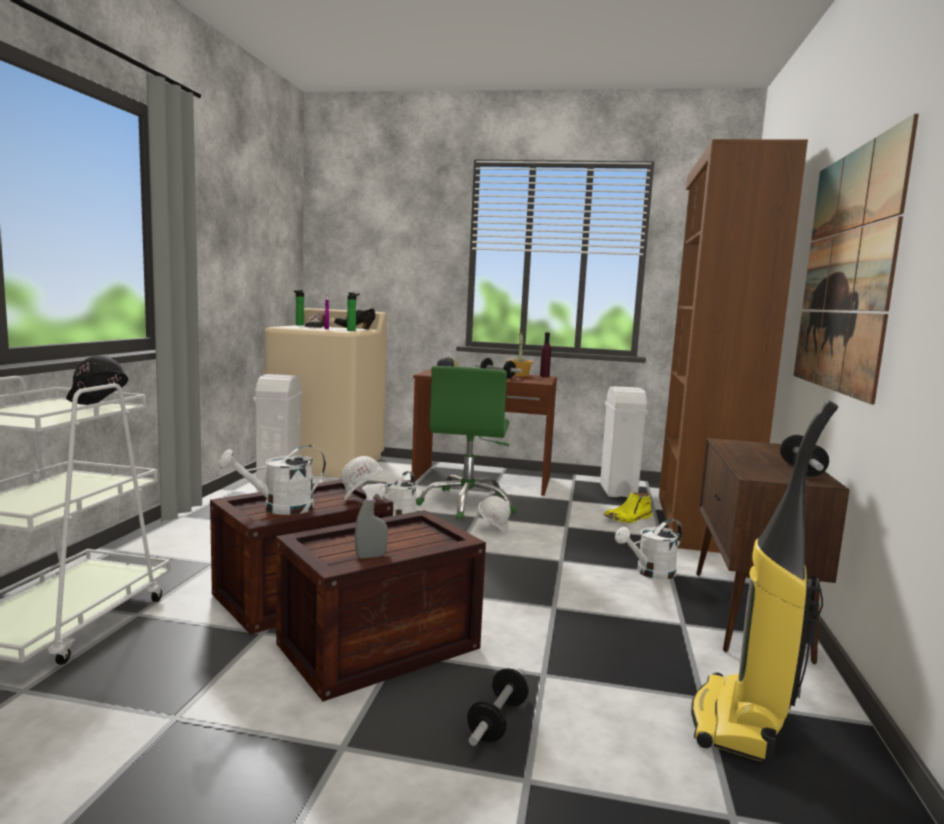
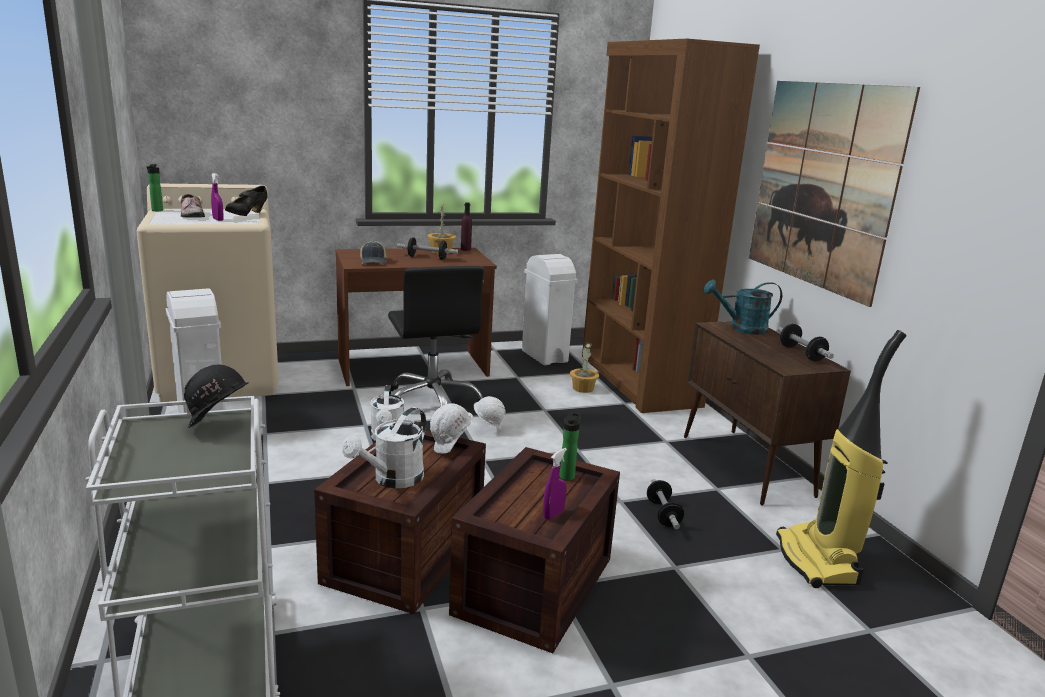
camera: 30 degrees left, 10 degrees up
bottle [347,292,360,331] -> bottle moved to [559,413,581,481]
grey spray bottle [355,484,388,559] -> purple spray bottle [543,448,567,520]
green office chair [416,366,516,520] -> black office chair [388,266,484,406]
dumbbell [467,668,529,746] -> dumbbell moved to [647,479,684,530]
yellow boot [604,493,652,523] -> potted plant [570,342,599,393]
white watering can [615,519,682,579] -> none
none -> turquoise watering can [704,279,782,335]

